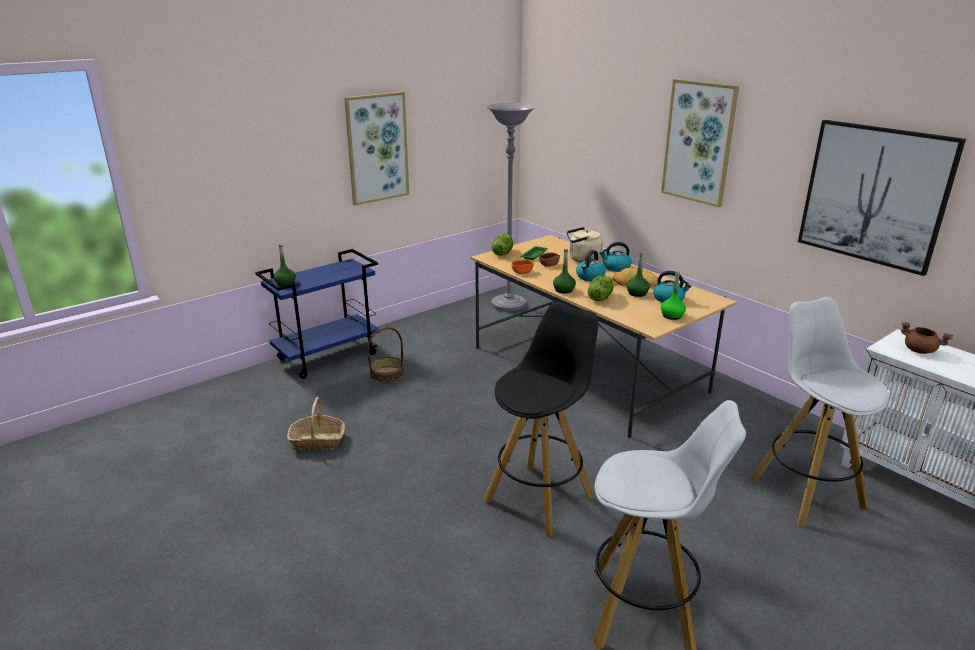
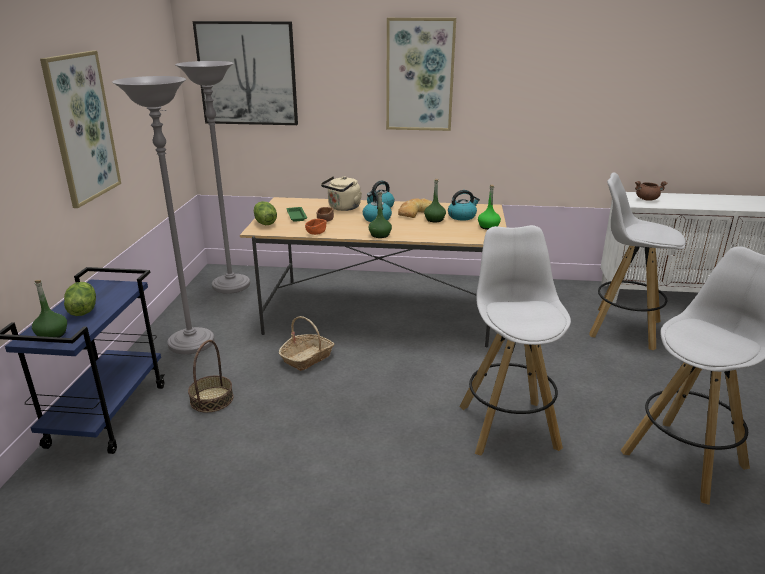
camera: 45 degrees left, 0 degrees up
basket [287,397,345,450] -> basket moved to [279,316,335,371]
black stool [484,302,598,537] -> white stool [459,225,571,455]
lettuce [588,275,613,301] -> lettuce moved to [64,282,96,316]
picture [798,120,966,276] -> picture moved to [193,21,298,125]
none -> grey floor lamp [112,76,214,354]

